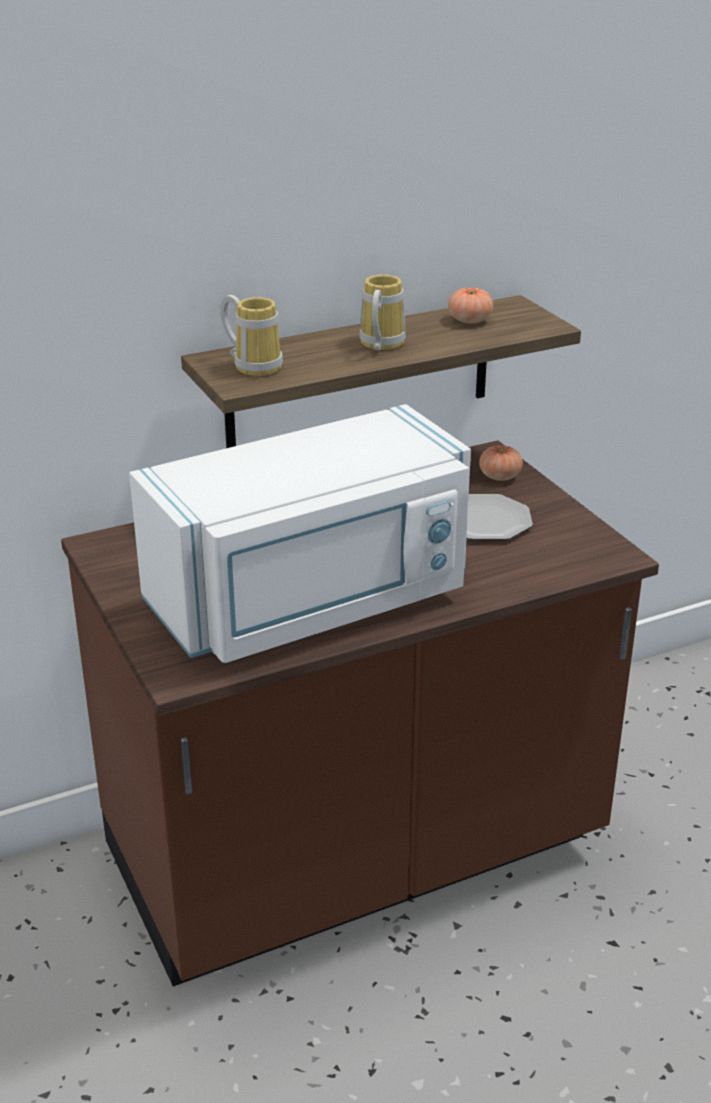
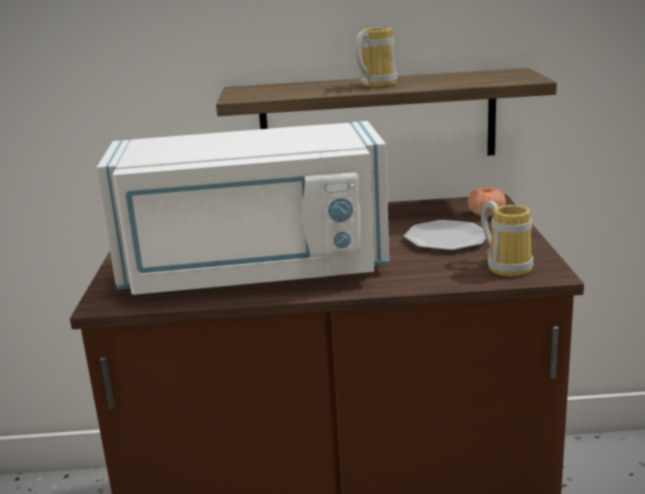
camera: 25 degrees right, 10 degrees down
mug [220,295,283,376] -> mug moved to [481,201,533,276]
tomato [448,288,493,323] -> none

